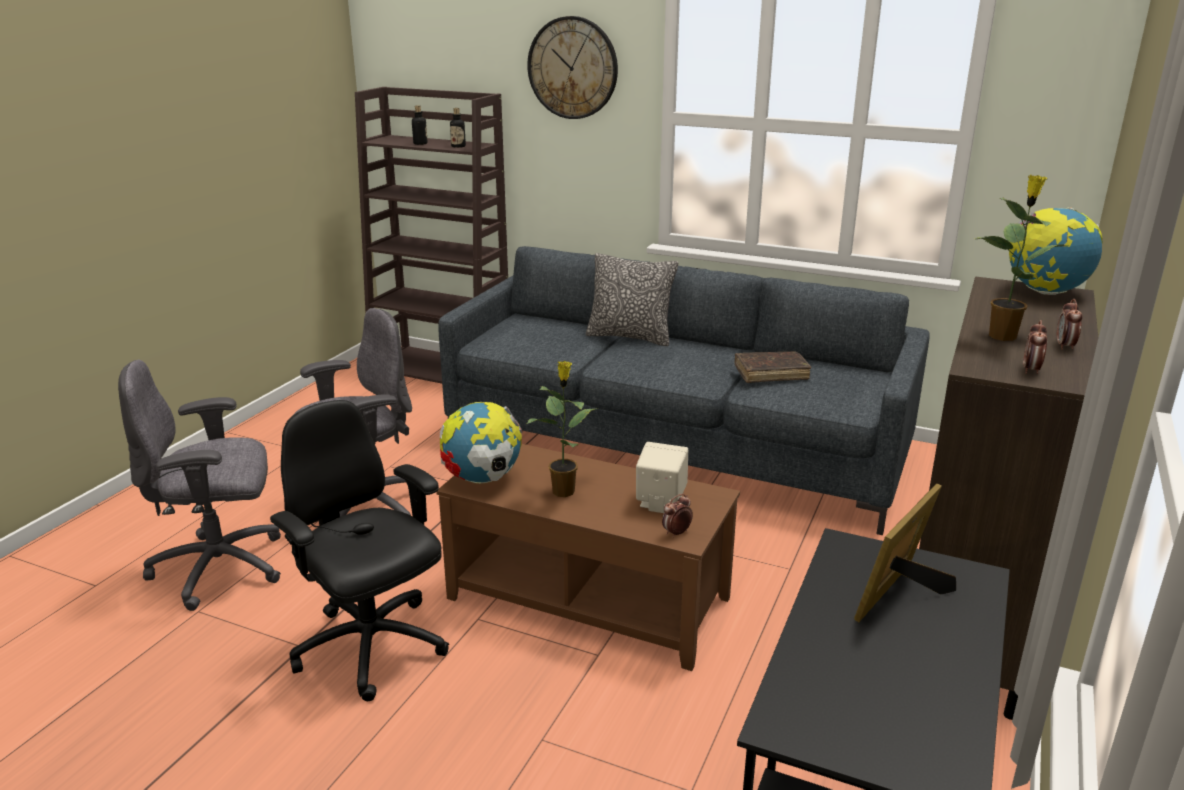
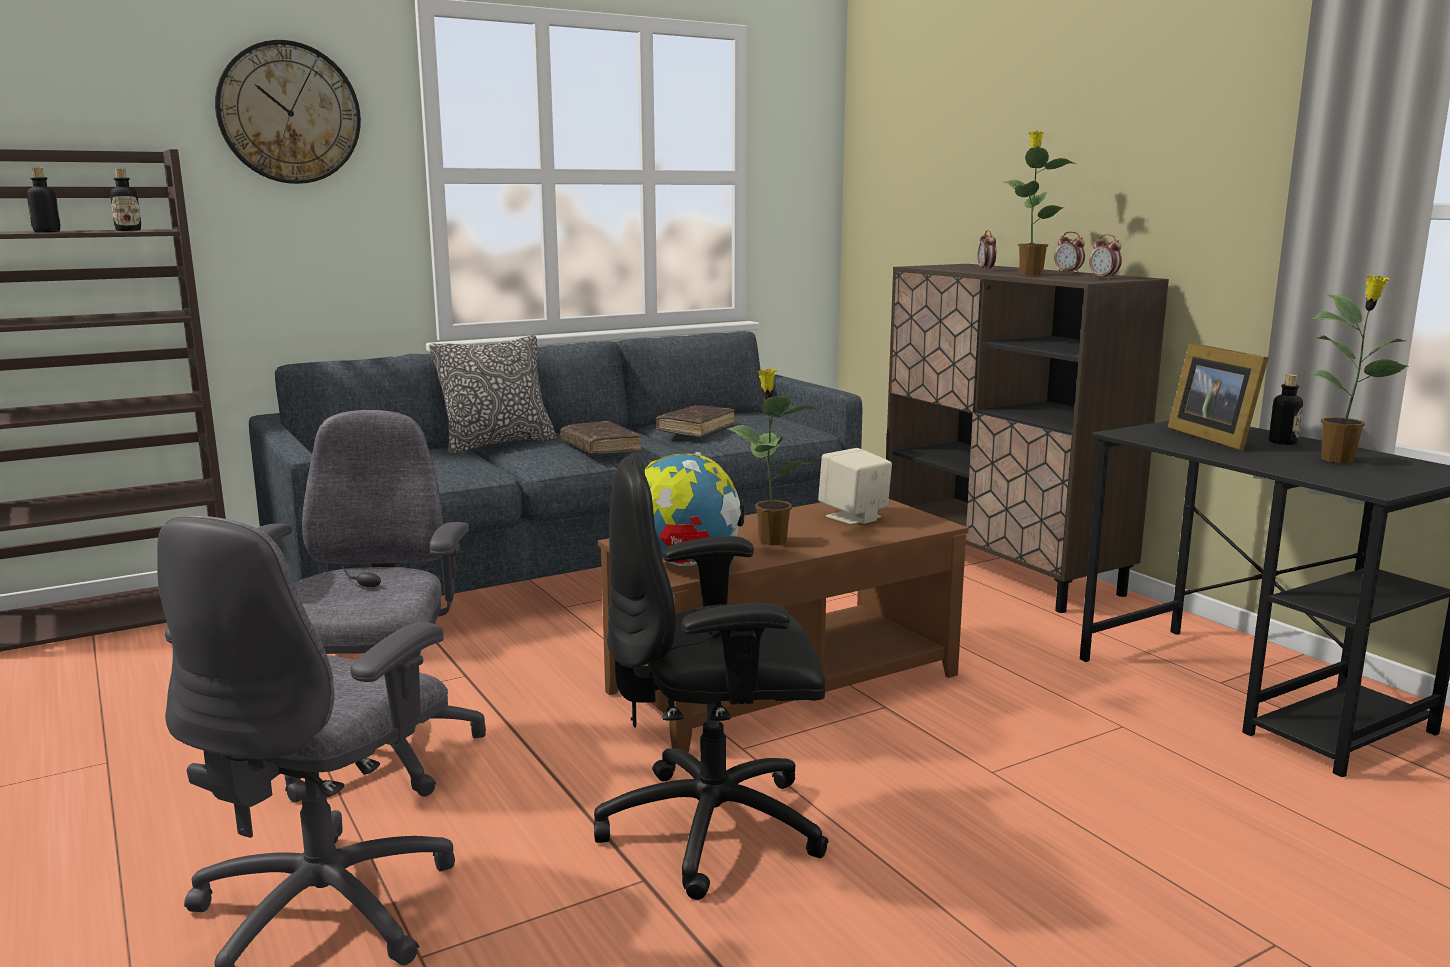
camera: 55 degrees left, 10 degrees down
alarm clock [662,494,693,538] -> alarm clock moved to [978,230,996,270]
globe [1009,208,1102,295] -> none
none -> brown book [561,421,641,455]
none -> bottle [1269,374,1303,445]
none -> potted plant [1307,275,1410,463]

